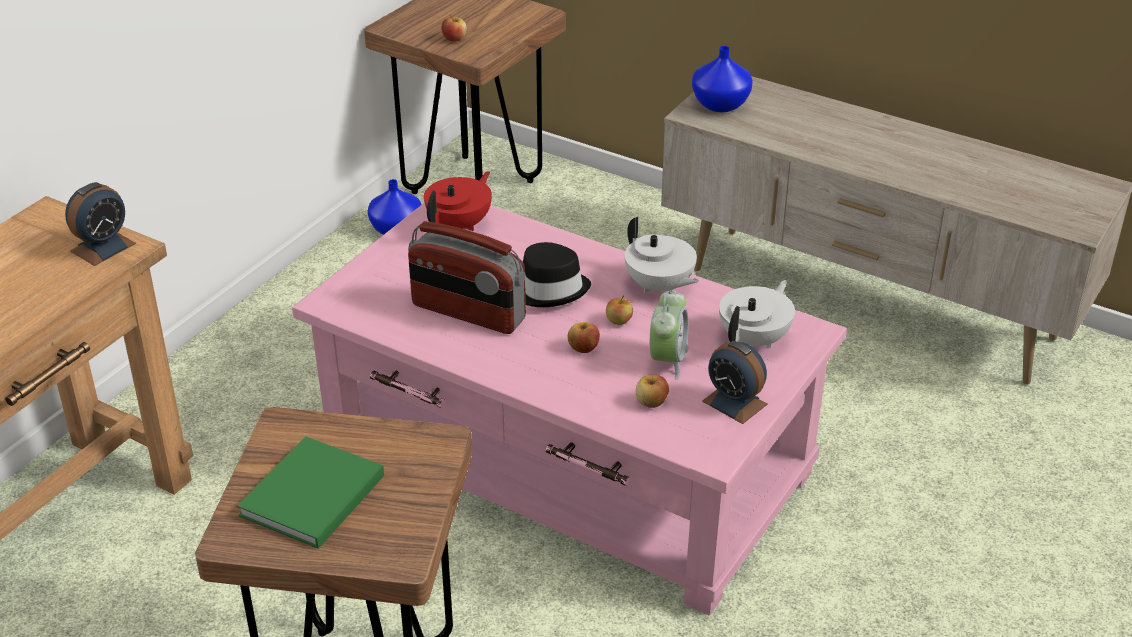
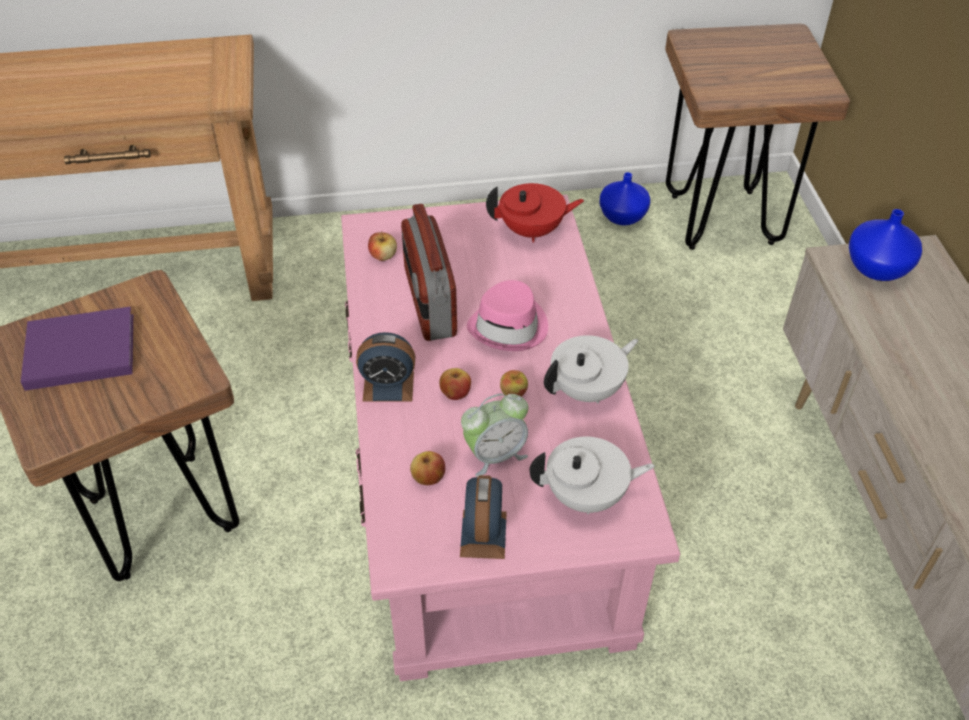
camera: 50 degrees right, 10 degrees up
alarm clock [65,182,136,266] -> alarm clock moved to [356,332,415,402]
green book [237,436,384,549] -> purple book [21,307,133,391]
apple [441,15,467,42] -> apple moved to [368,233,397,261]
black hat [523,242,591,307] -> pink hat [467,280,548,351]
white teapot [625,217,699,293] -> white teapot turned 135 degrees counterclockwise [544,335,638,404]

